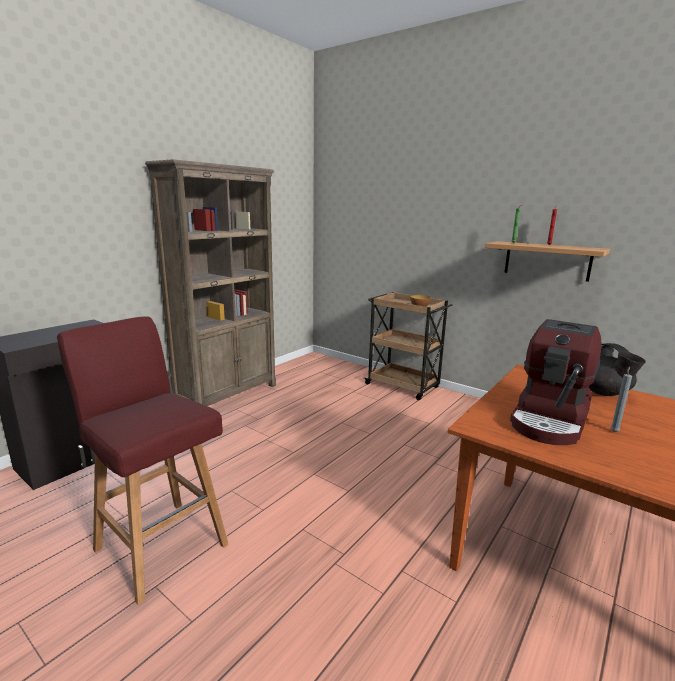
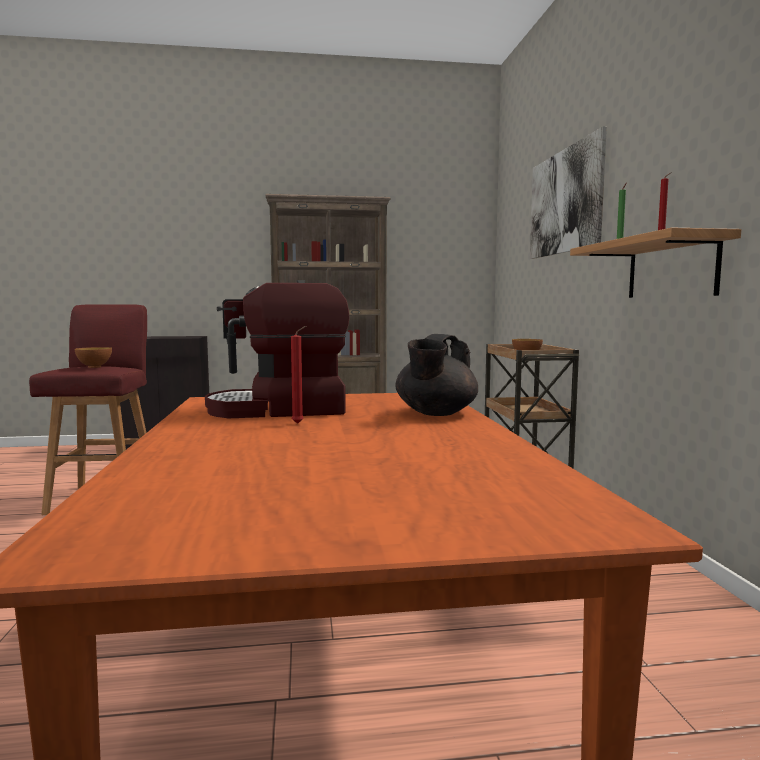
camera: 45 degrees right, 10 degrees down
grey candle [610,367,632,432] -> red candle [291,326,306,424]
none -> bowl [75,347,112,368]
none -> picture [530,126,607,259]

